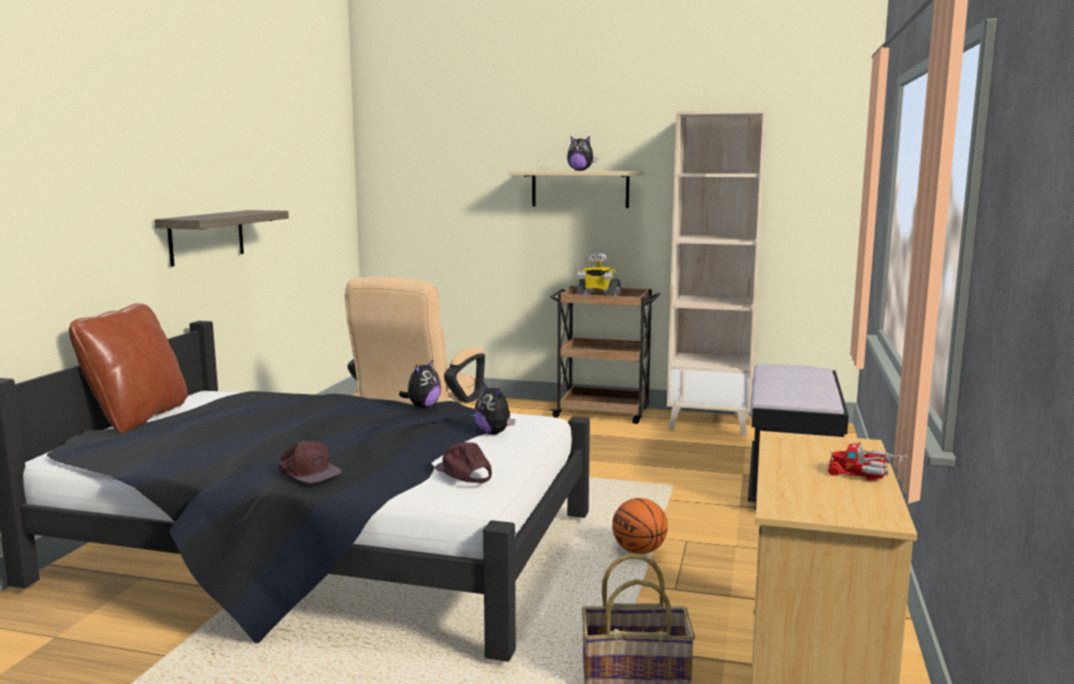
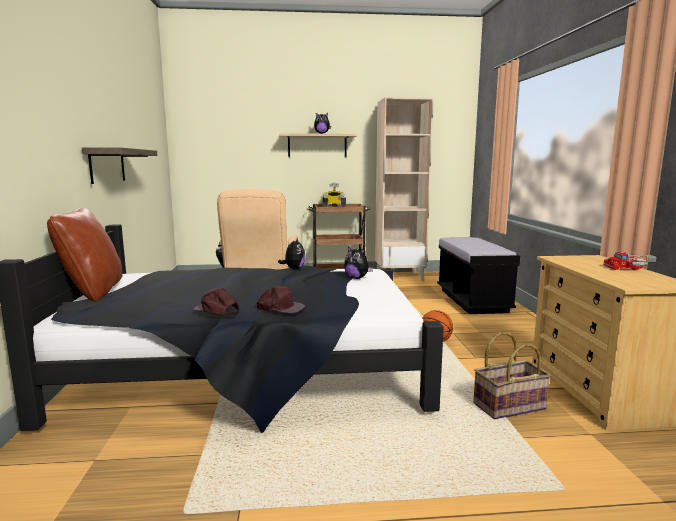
camera: 20 degrees left, 0 degrees up
brown cap [435,442,492,483] -> brown cap moved to [194,288,239,315]

